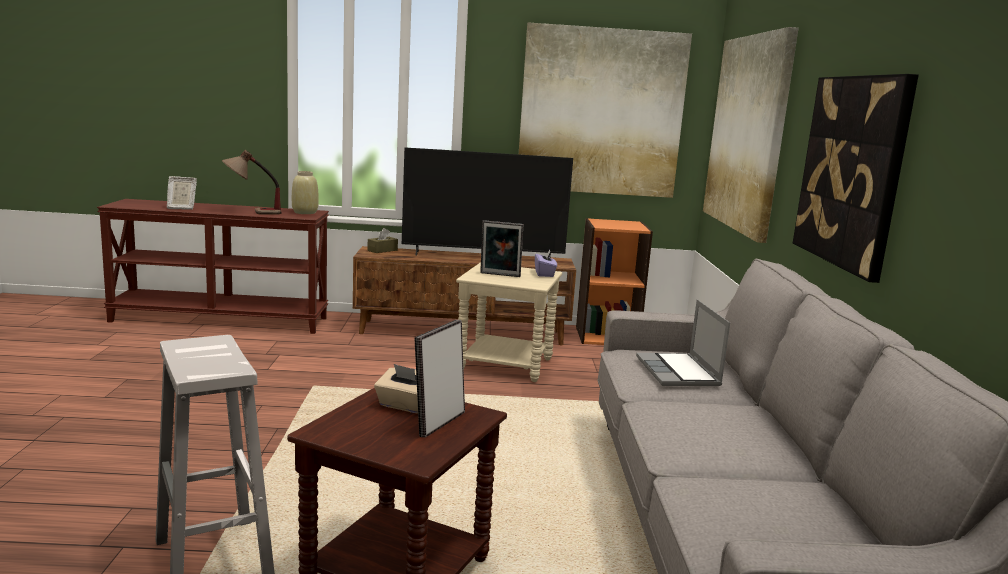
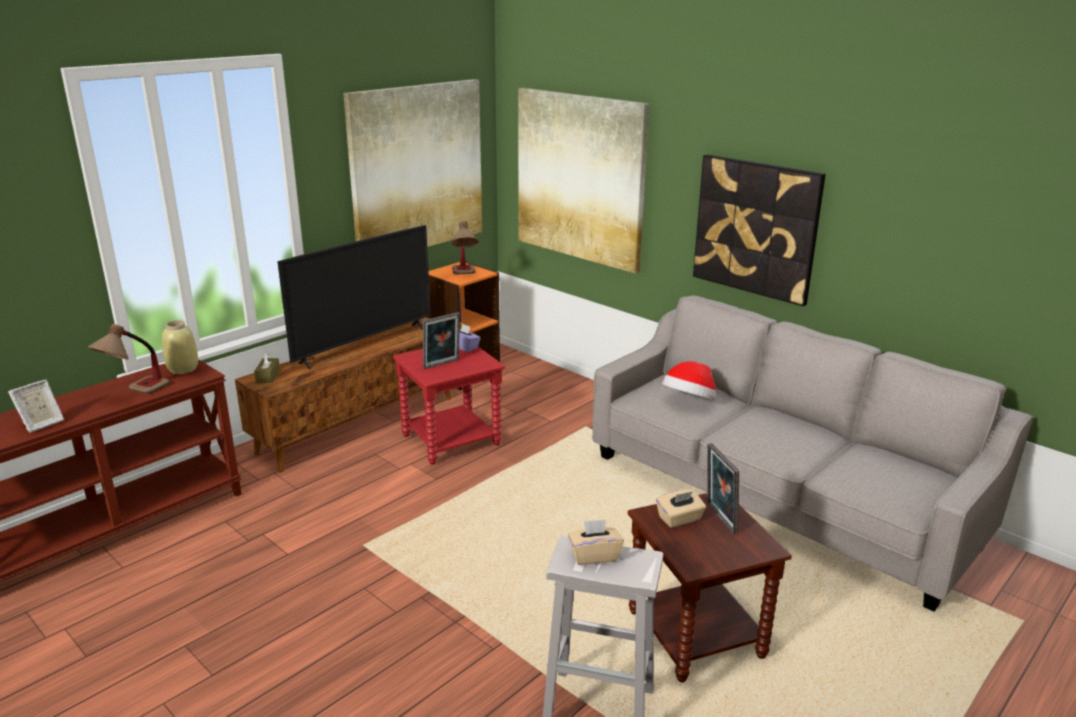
camera: 45 degrees left, 10 degrees up
beige side table [456,263,562,382] -> red side table [393,347,505,465]
laptop [636,299,730,386] -> hat [662,361,716,399]
none -> table lamp [451,221,479,274]
none -> beige tissue box [568,519,624,565]

